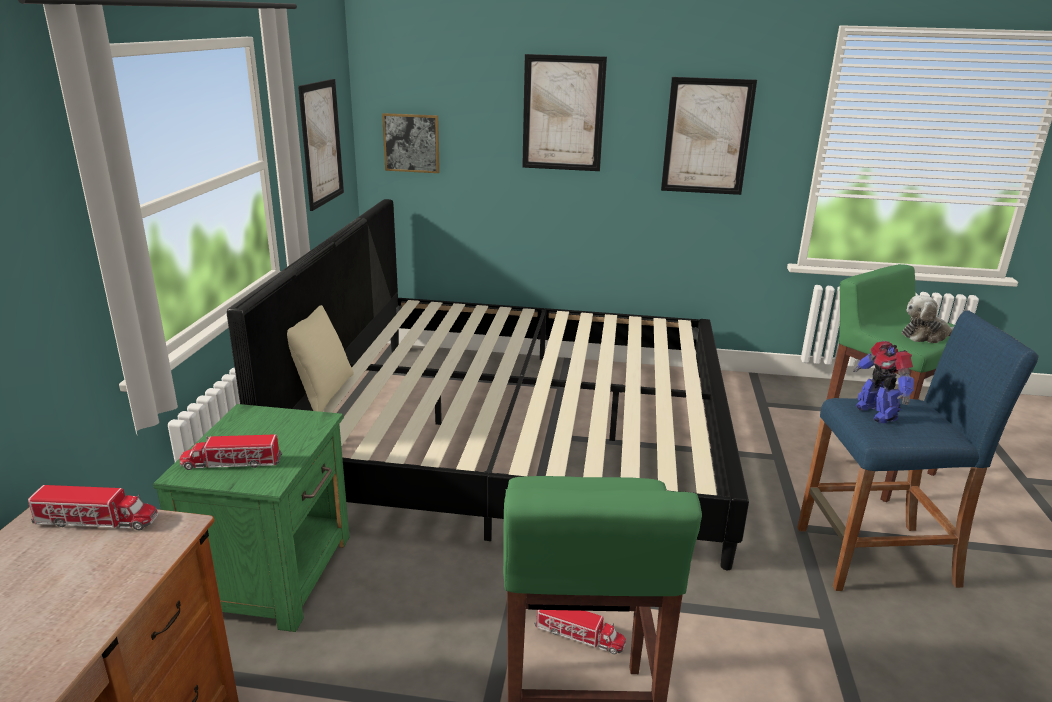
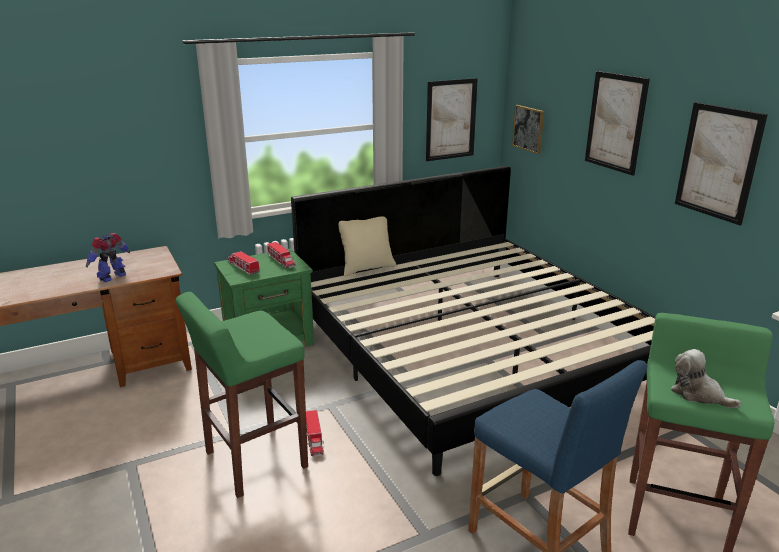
camera: 55 degrees right, 0 degrees up
toy truck [28,485,158,531] -> toy truck moved to [267,242,296,269]
toy robot [853,341,914,423] -> toy robot moved to [86,233,130,282]

